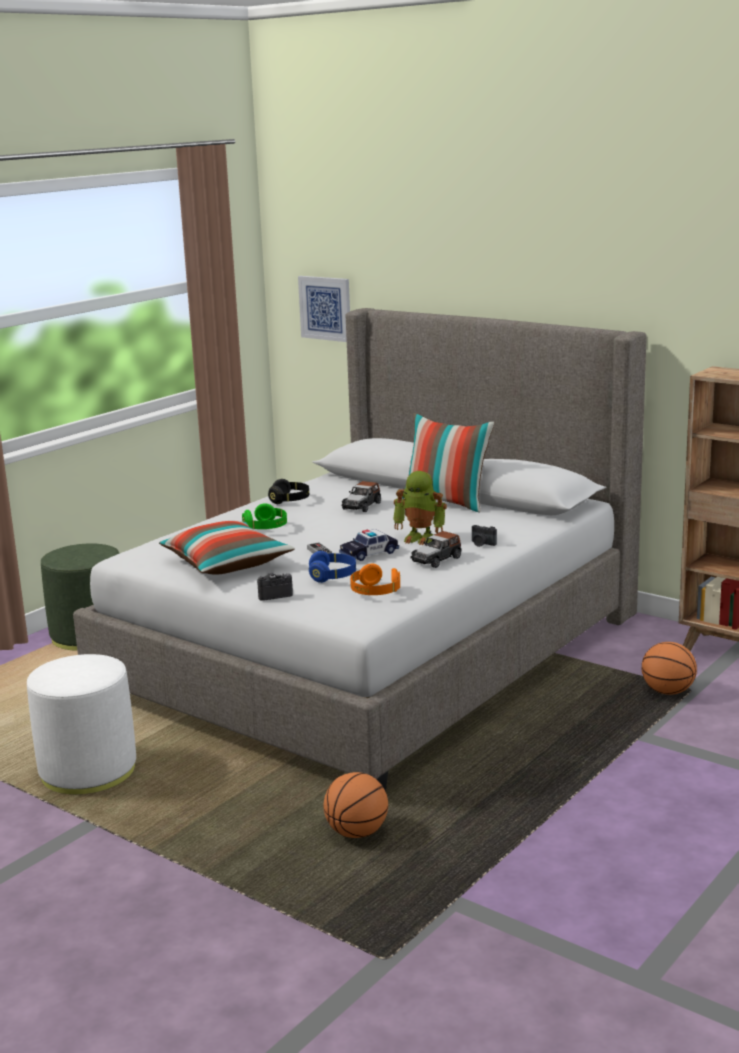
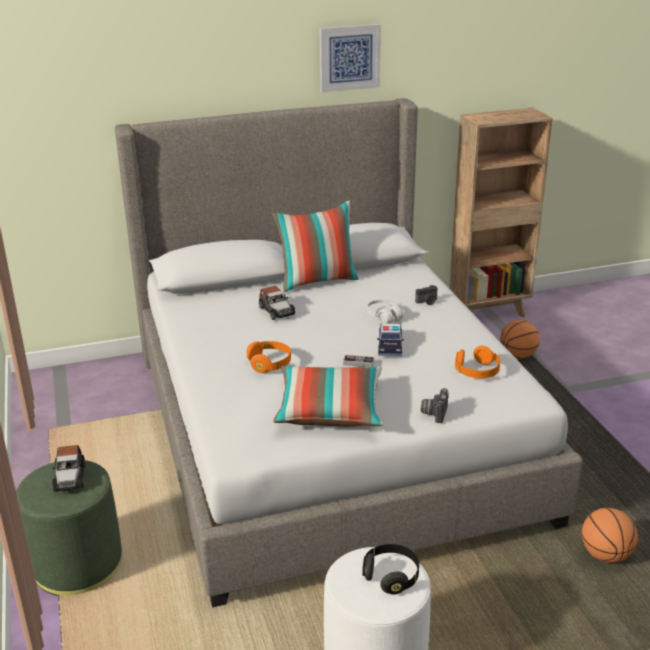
camera: 55 degrees left, 10 degrees up
green headphones [242,503,287,529] -> orange headphones [246,341,291,373]
black headphones [268,479,309,504] -> black headphones moved to [362,544,419,595]
picture [298,276,350,342] -> picture moved to [320,24,381,92]
blue headphones [309,551,356,583] -> none
toy robot [393,471,447,545] -> white headphones [366,300,403,323]
toy car [410,531,462,568] -> toy car moved to [52,445,86,491]

